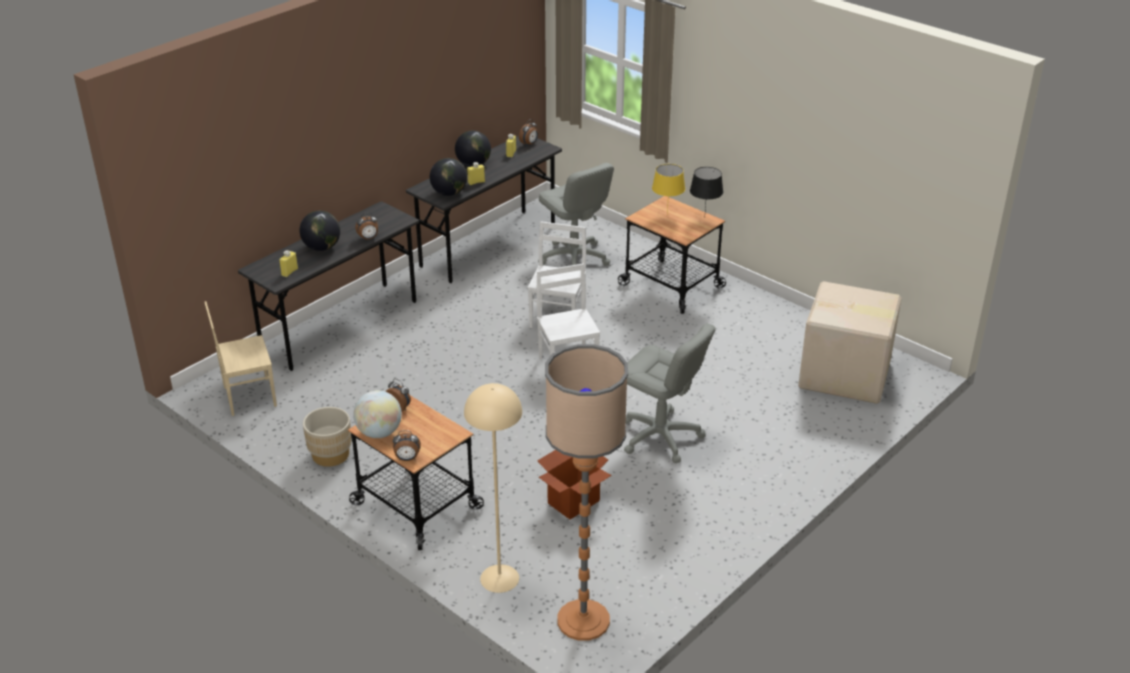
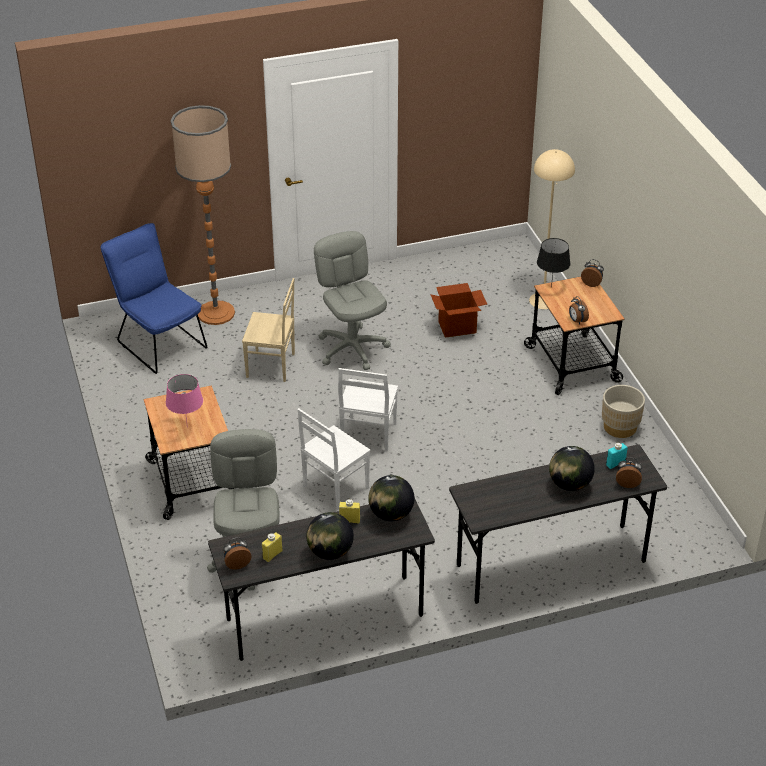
camera: 150 degrees left, 5 degrees up
beige chair [205,301,277,416] -> beige chair moved to [242,278,295,382]
yellow bottle [279,250,298,277] -> turquoise bottle [606,443,628,469]
globe [353,390,402,438] -> none
alarm clock [355,212,378,240] -> alarm clock moved to [616,457,642,488]
floor lamp [545,344,628,641] -> floor lamp moved to [171,105,235,325]
yellow table lamp [652,164,685,215] -> pink table lamp [166,374,203,422]
black table lamp [690,167,723,210] -> black table lamp moved to [537,238,570,288]
cardboard box [798,281,902,404] -> blue chair [101,223,207,374]

